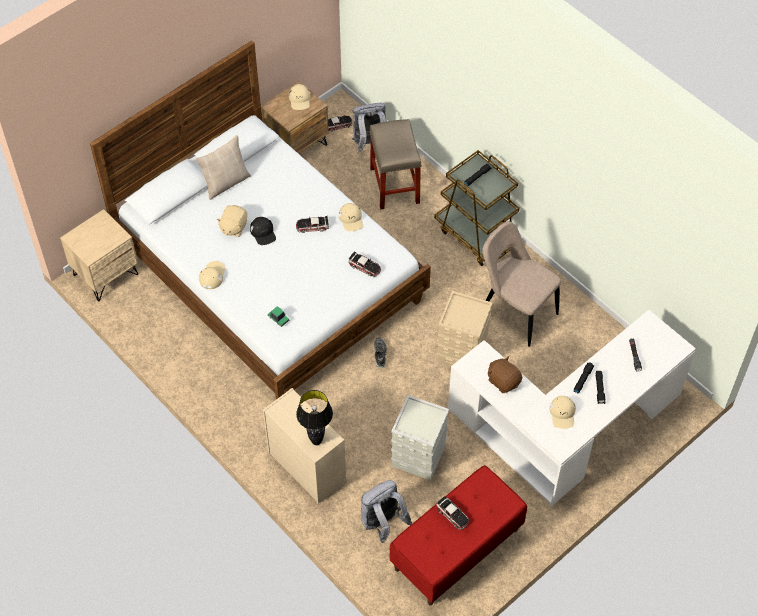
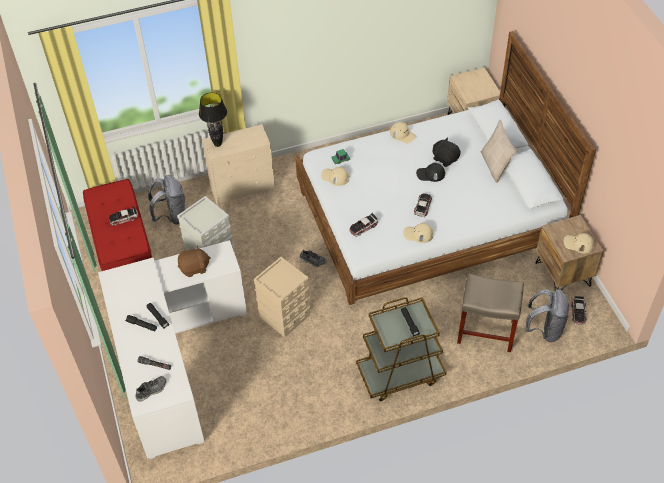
camera: 115 degrees right, 5 degrees down
beige plush toy [217,205,248,237] -> black plush toy [433,137,461,167]
beige chair [483,221,561,347] -> none
beige cap [550,396,576,429] -> beige cap moved to [321,167,349,186]
none -> shoe [135,376,166,402]

